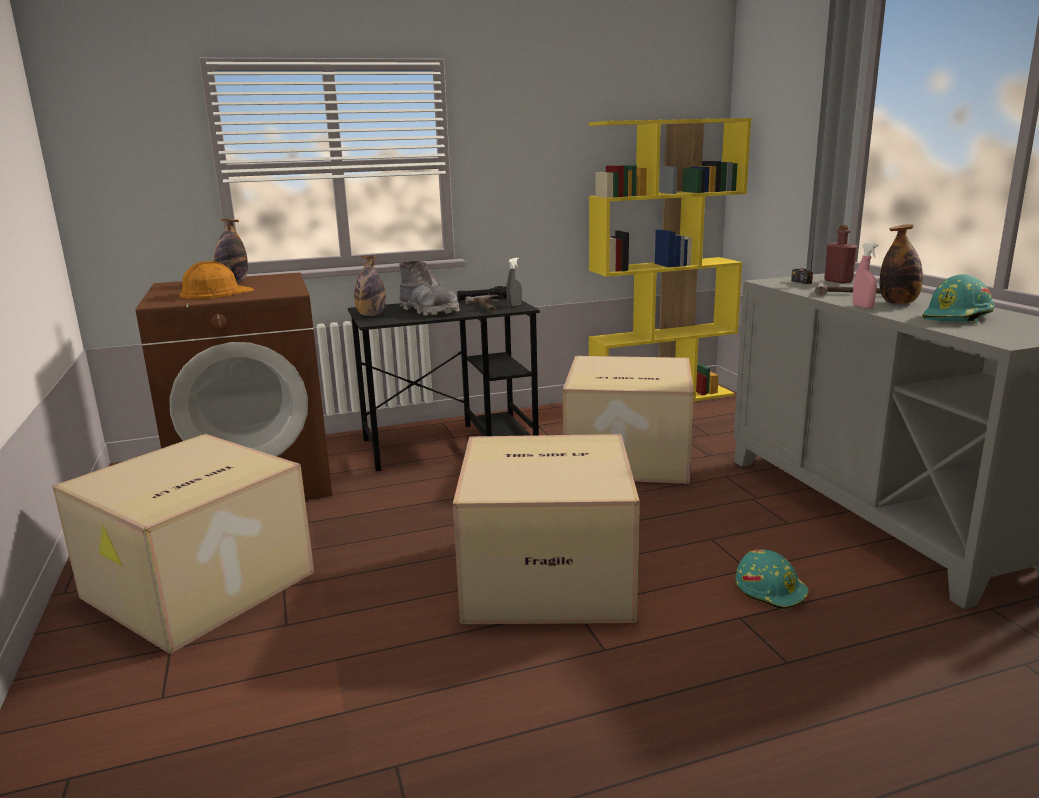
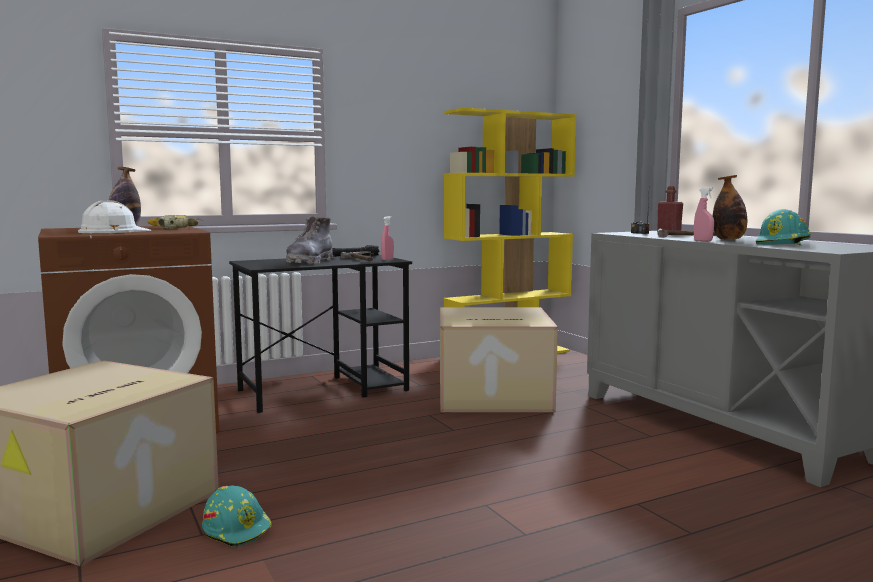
camera: 10 degrees left, 10 degrees down
orange hard hat [179,261,254,299] -> white hard hat [78,201,152,233]
bottle [354,256,386,316] -> none
grey boot [399,261,459,316] -> grey boot turned 75 degrees clockwise [286,216,333,264]
cardboard box [453,434,640,624] -> none
grey spray bottle [506,258,522,307] -> pink spray bottle [381,216,394,260]
turquoise hard hat [736,549,809,610] -> turquoise hard hat moved to [202,486,272,548]
none -> power drill [147,215,203,229]

